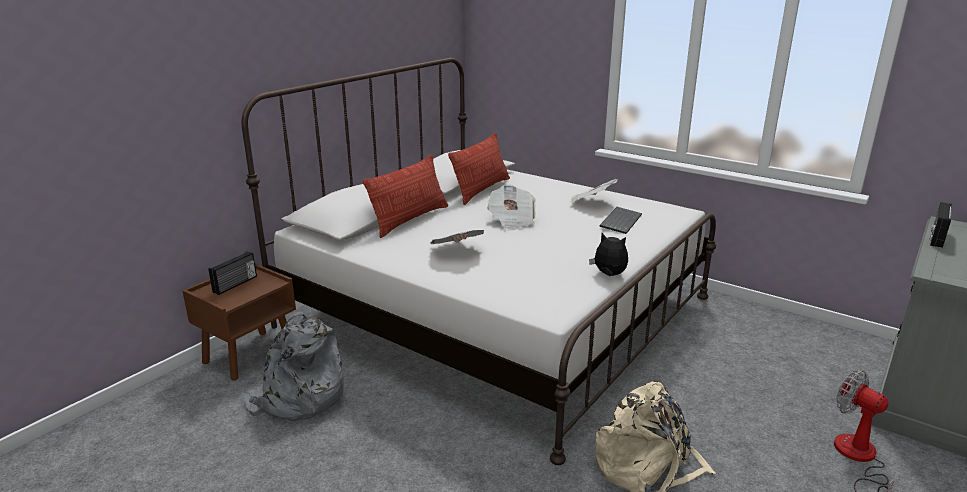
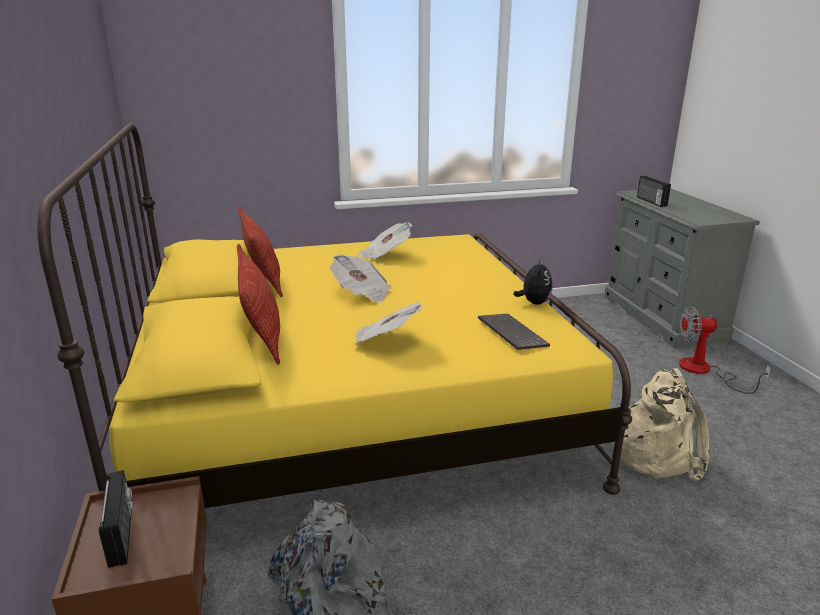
camera: 50 degrees left, 0 degrees up
white bed [241,58,716,465] -> yellow bed [37,123,632,508]
plush toy [589,233,628,276] -> plush toy turned 120 degrees clockwise [513,259,553,305]
keyboard [599,207,642,234] -> keyboard moved to [478,314,550,350]

